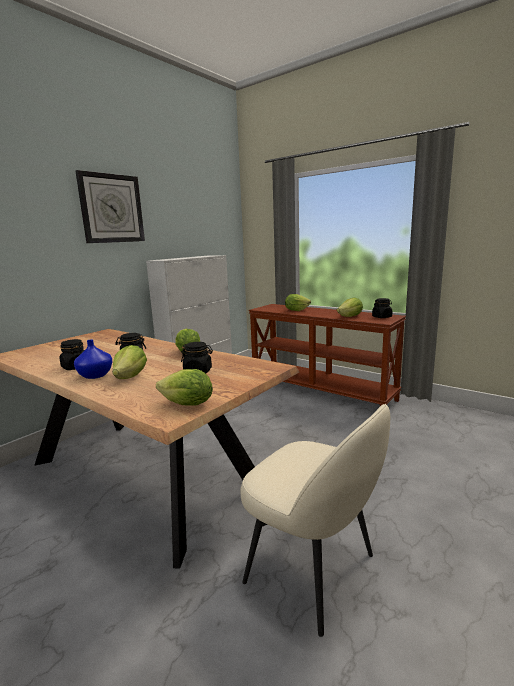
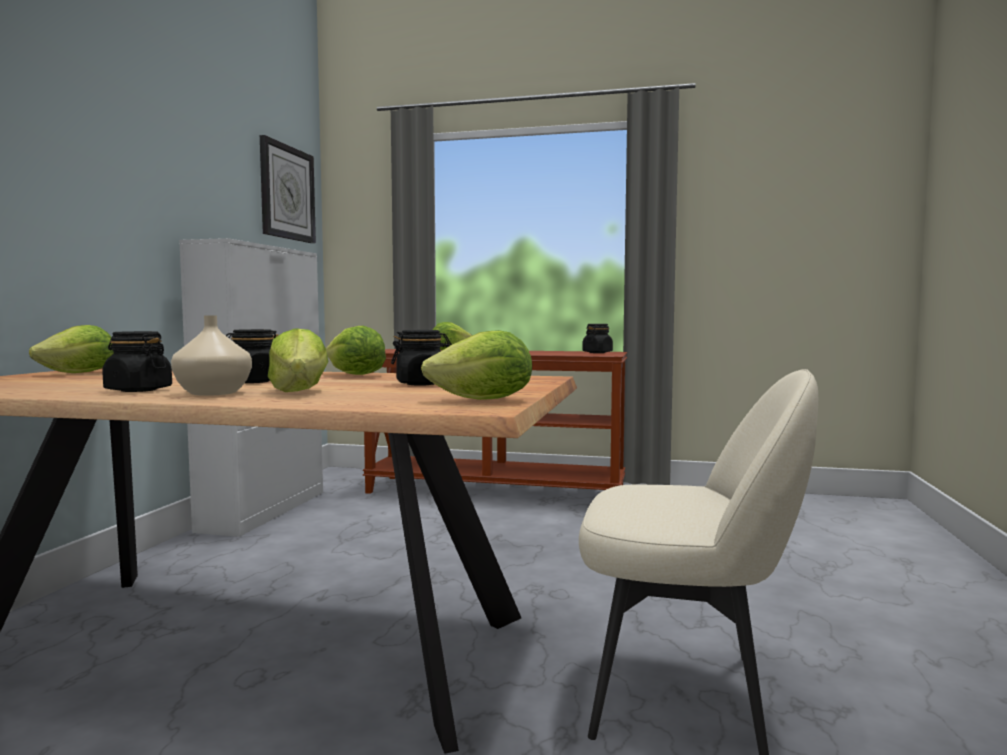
camera: 25 degrees left, 10 degrees down
blue vase [74,339,113,379] -> beige vase [171,316,252,396]
wall clock [75,170,145,243] -> wall clock moved to [260,135,316,243]
lettuce [337,298,363,317] -> lettuce moved to [29,325,114,373]

